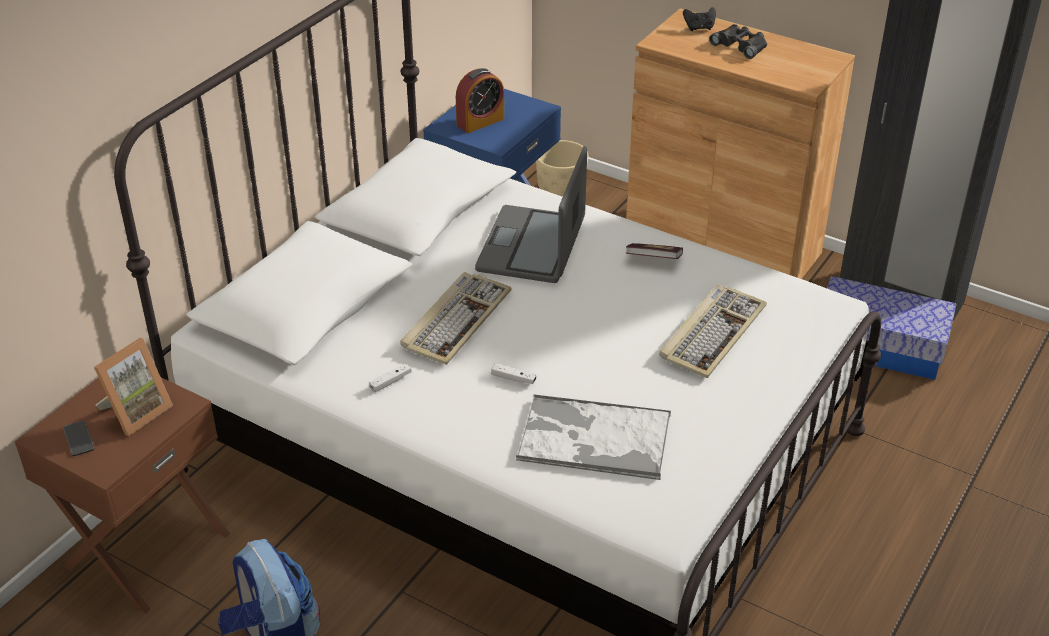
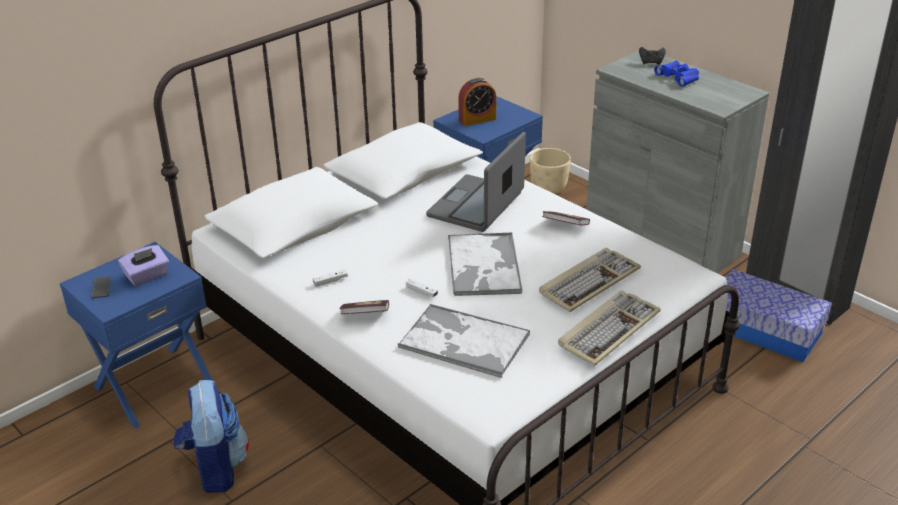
camera: 15 degrees right, 5 degrees down
brown nightstand [15,377,230,614] -> blue nightstand [60,242,213,428]
picture frame [94,338,173,436] -> purple tissue box [118,245,169,286]
keyboard [401,272,512,365] -> keyboard moved to [558,290,661,366]
brown cabinet [626,8,855,279] -> grey cabinet [586,51,769,273]
black binoculars [709,24,767,59] -> blue binoculars [654,61,699,87]
none -> book [340,300,389,314]
none -> tray [448,232,523,296]

